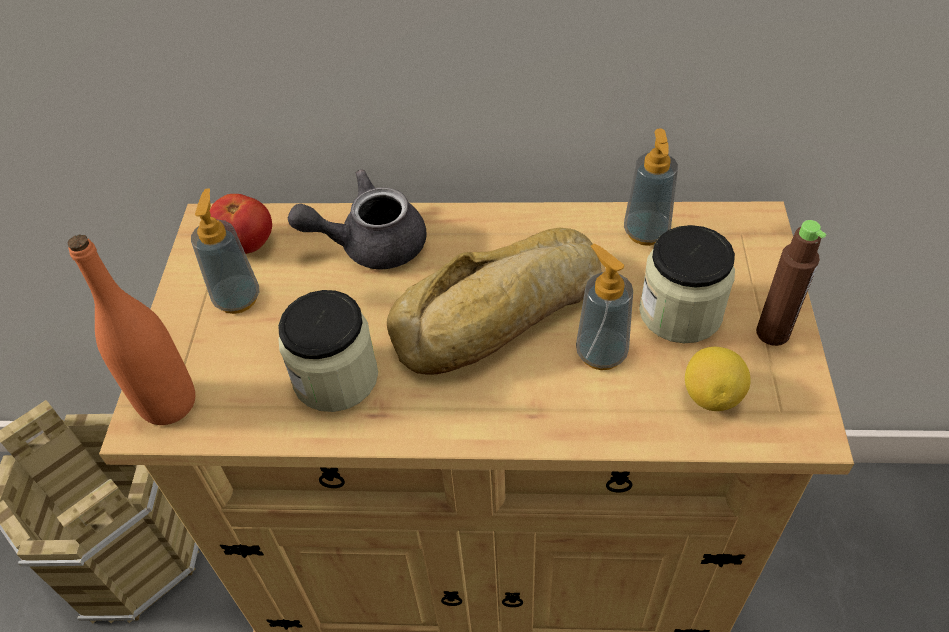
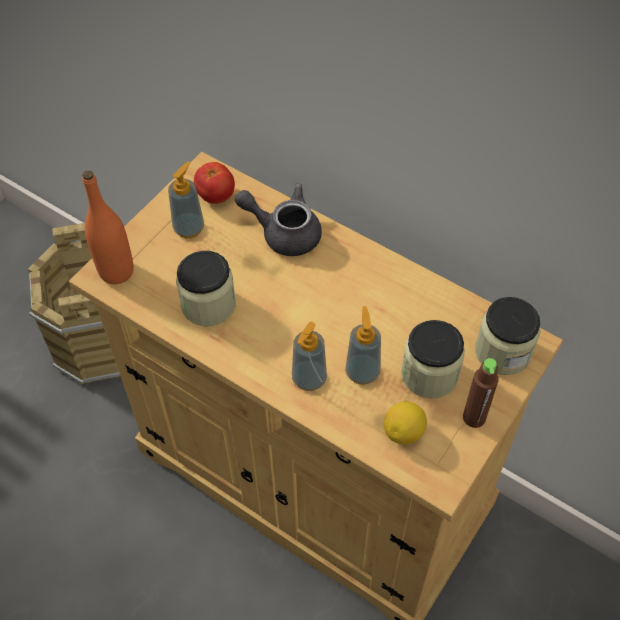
camera: 30 degrees right, 5 degrees up
bread [387,228,602,375] -> none
soap dispenser [624,128,678,246] -> soap dispenser moved to [292,322,327,391]
none -> jar [475,297,541,375]

